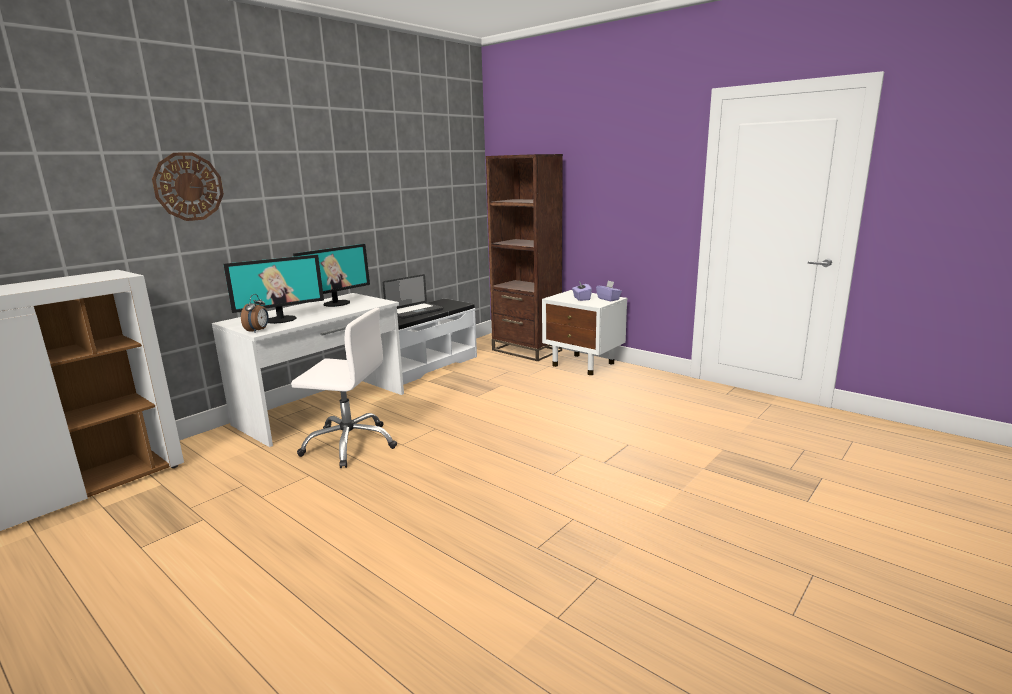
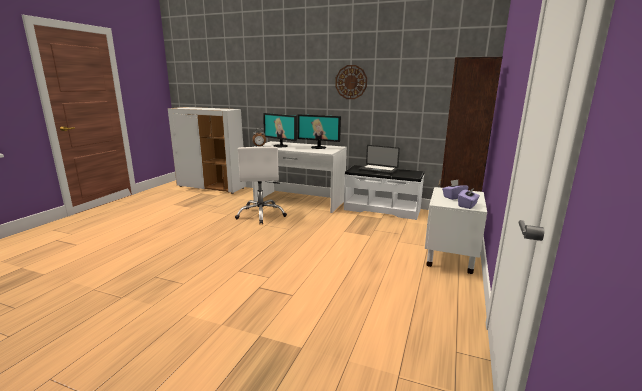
camera: 70 degrees right, 0 degrees up
wall clock [152,153,224,221] -> wall clock moved to [335,65,367,99]

